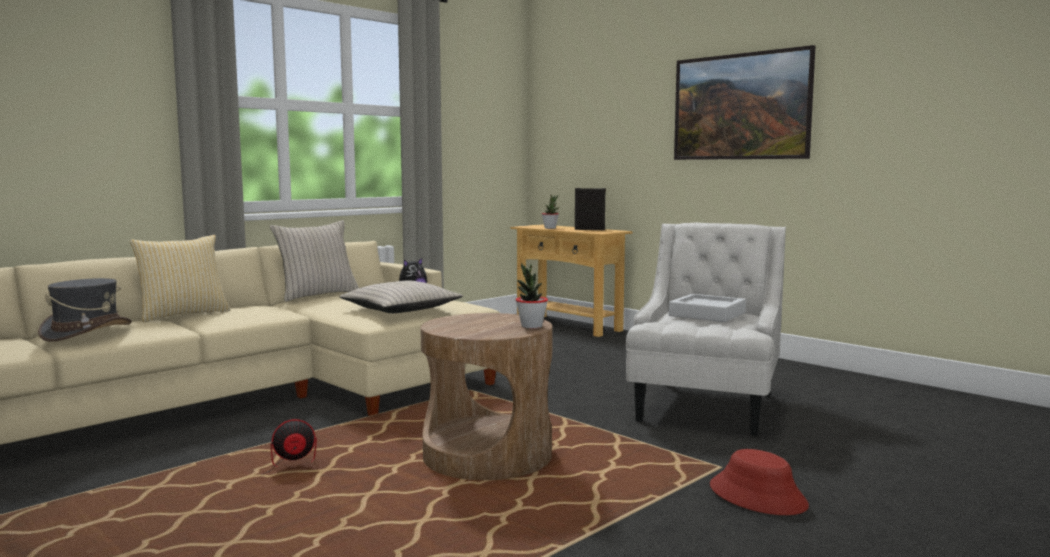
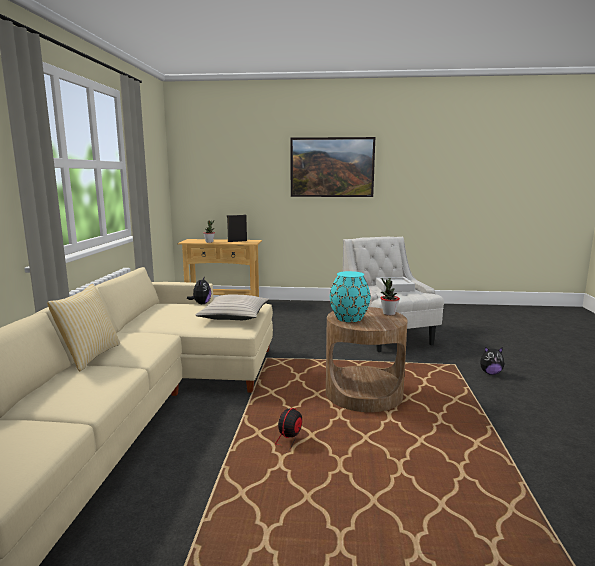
camera: 40 degrees left, 5 degrees up
grey hat [38,278,132,342] -> none
beige pillow [270,220,359,302] -> none
red hat [710,449,809,515] -> plush toy [480,347,504,375]
none -> turquoise vase [330,271,370,322]

